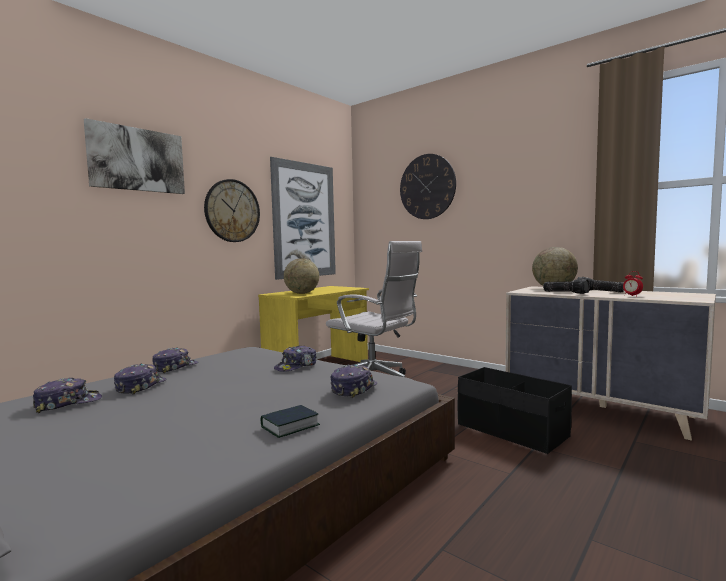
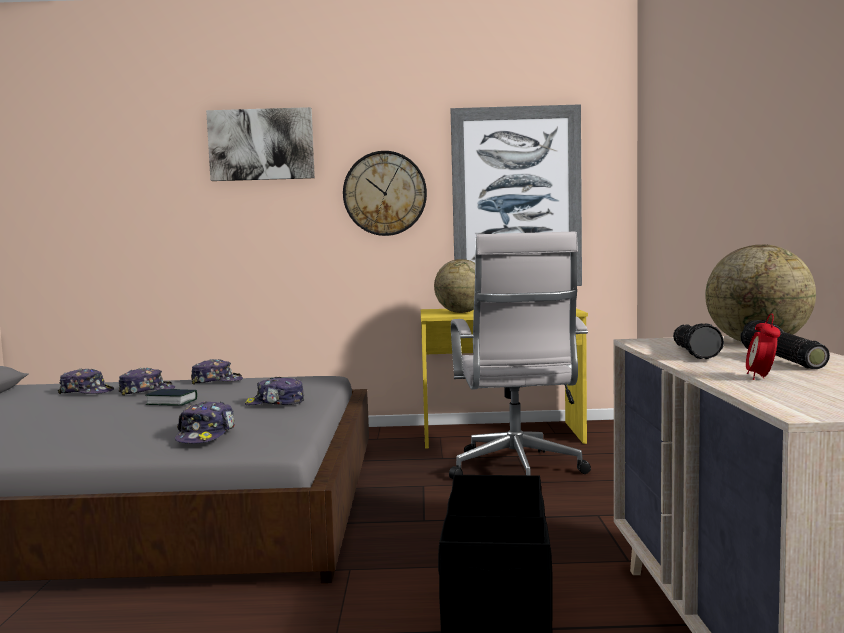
camera: 50 degrees right, 0 degrees up
book [261,405,320,438] -> book moved to [146,389,197,406]
cap [330,364,377,398] -> cap turned 105 degrees clockwise [175,401,235,444]
wall clock [400,154,456,219] -> none

